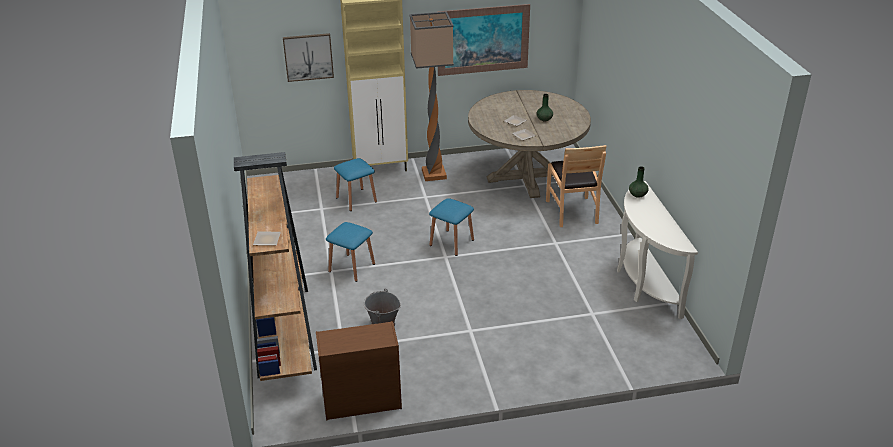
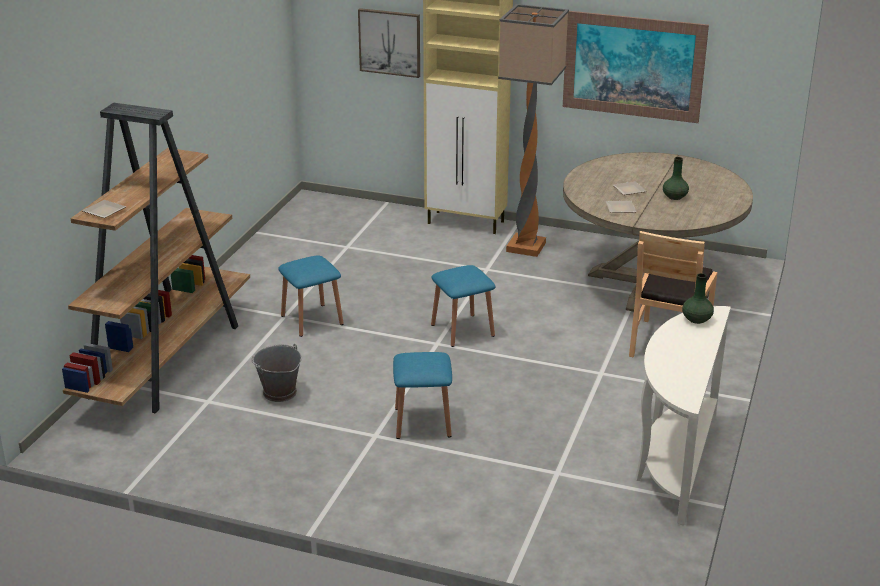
camera: 30 degrees right, 5 degrees down
brown dresser [316,321,402,421] -> none
blue stool [334,158,377,211] -> blue stool moved to [393,352,452,439]

